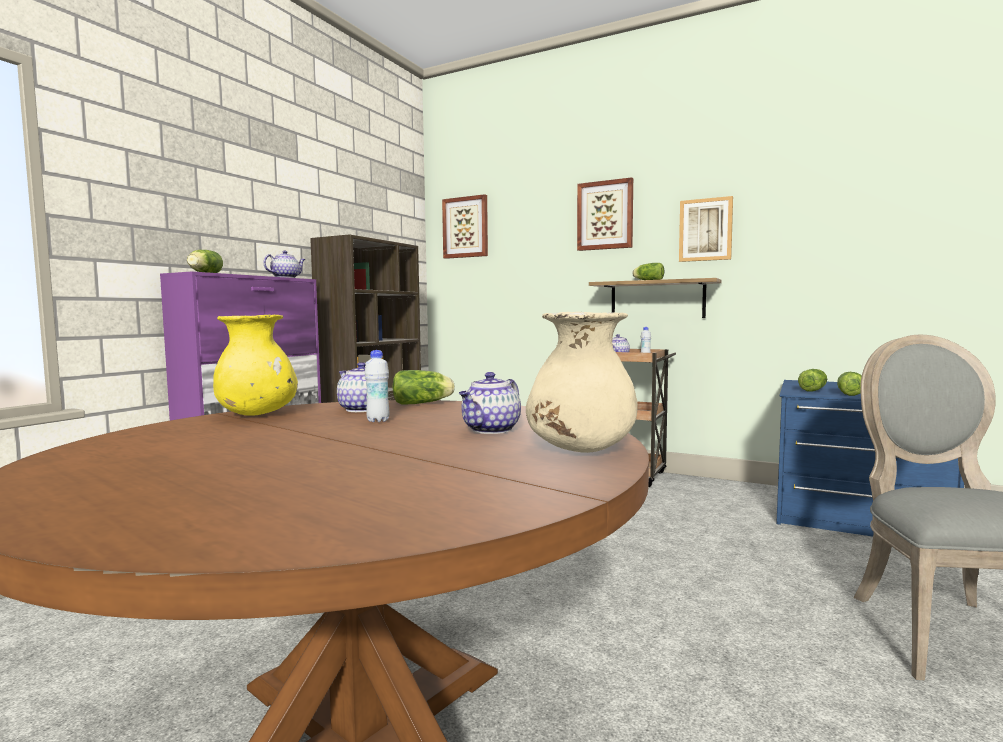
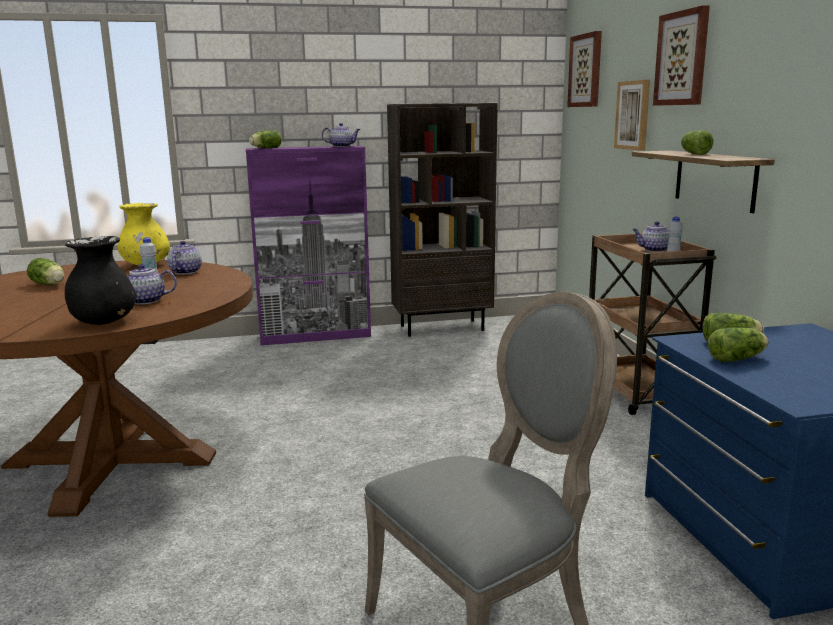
camera: 50 degrees right, 10 degrees up
lettuce [392,370,455,405] -> lettuce moved to [27,258,64,285]
beige vase [526,312,638,453] -> black vase [65,236,137,325]
picture [679,196,733,262] -> picture moved to [614,80,650,151]

